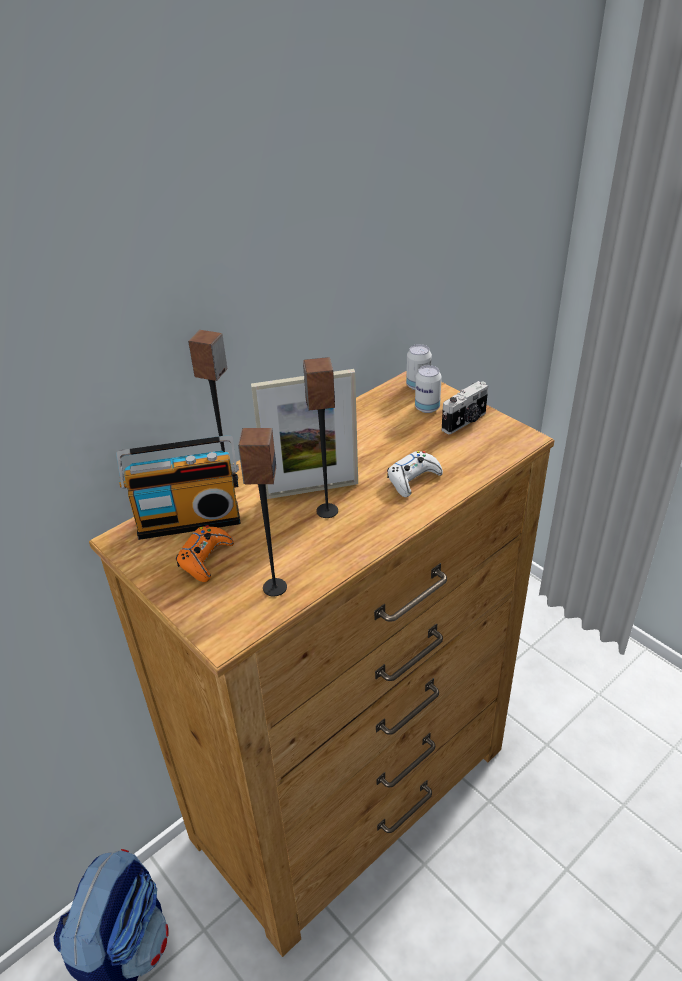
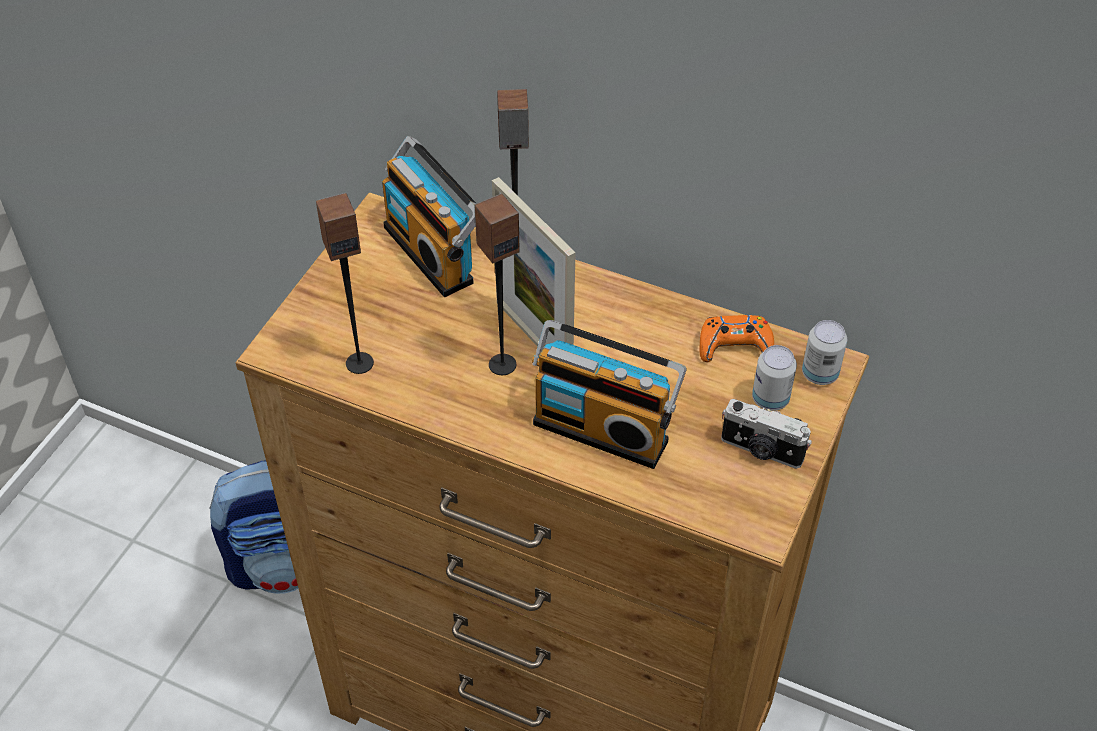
camera: 65 degrees right, 10 degrees up
orange game controller [176,525,234,582] -> orange game controller moved to [699,315,774,362]
white game controller [387,451,443,497] -> radio [532,320,686,469]

